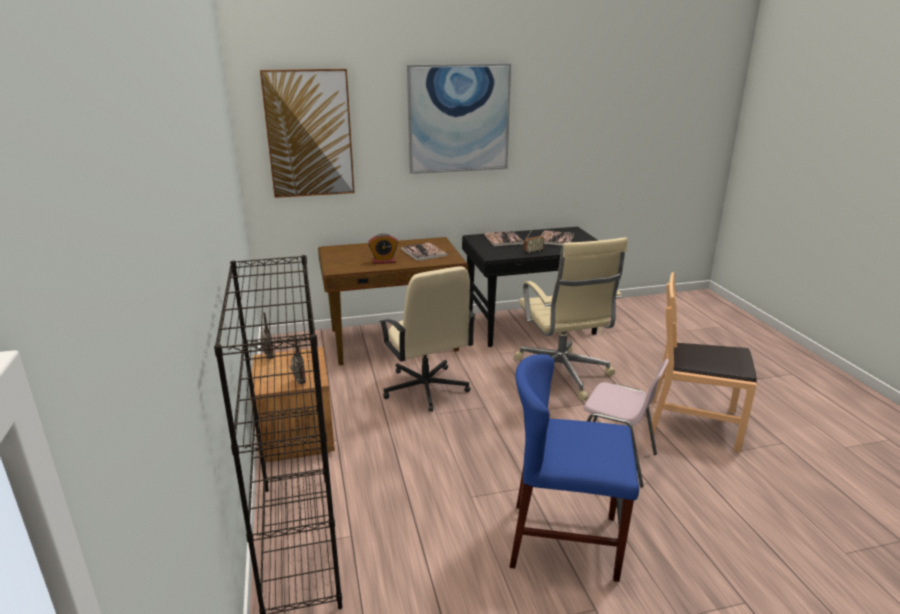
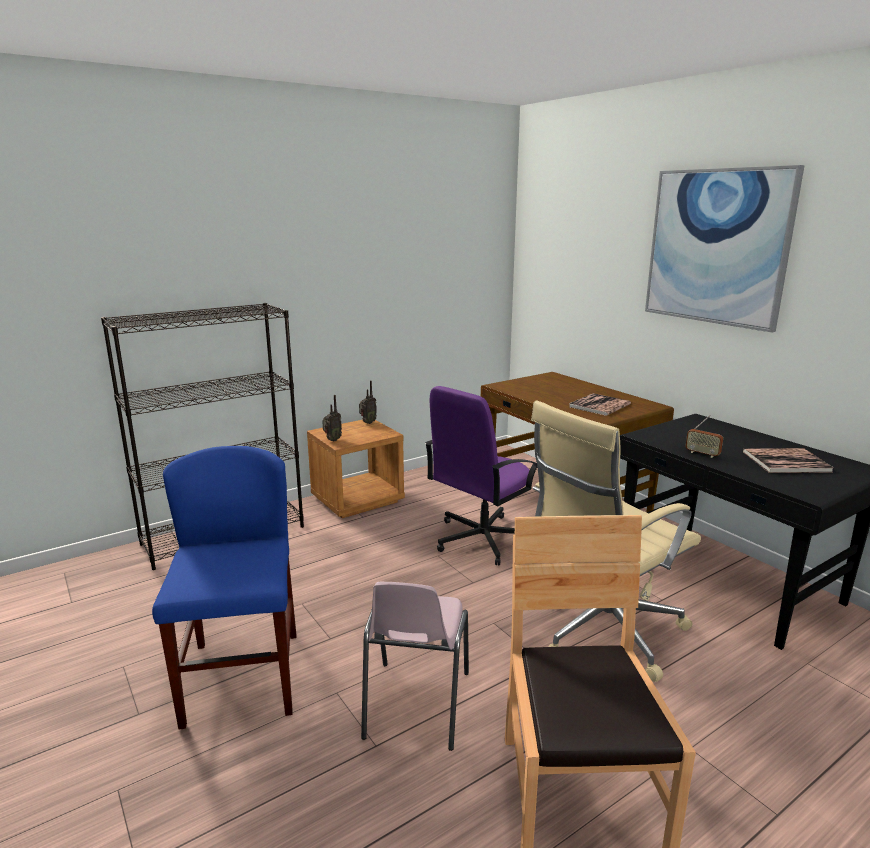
camera: 70 degrees right, 5 degrees down
picture [260,69,355,198] -> none
alarm clock [368,233,398,264] -> none
beige office chair [379,266,476,412] -> purple office chair [425,386,537,565]
book [484,231,524,246] -> none

